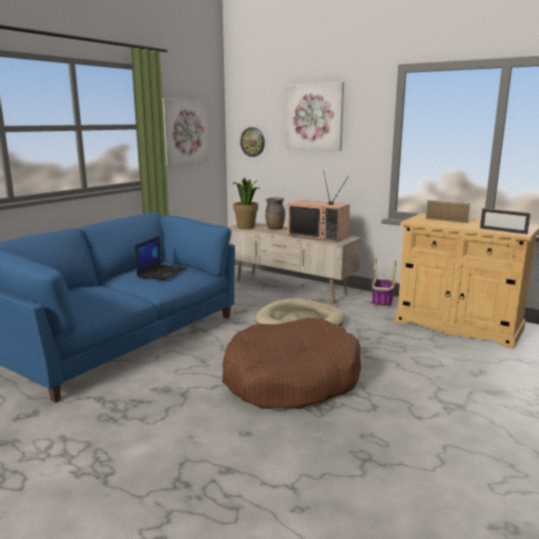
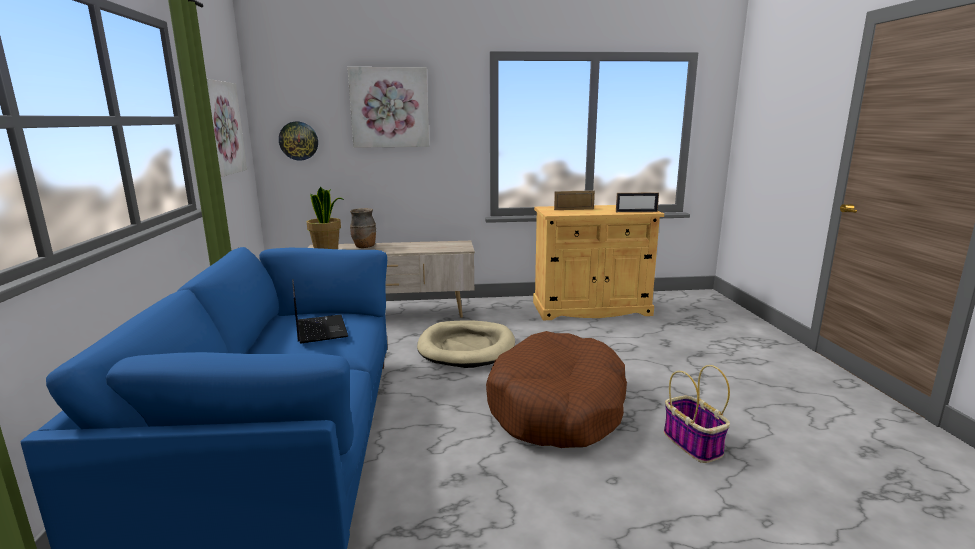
camera: 40 degrees left, 0 degrees up
television [288,170,350,242] -> none
basket [372,258,396,307] -> basket moved to [664,365,730,463]

